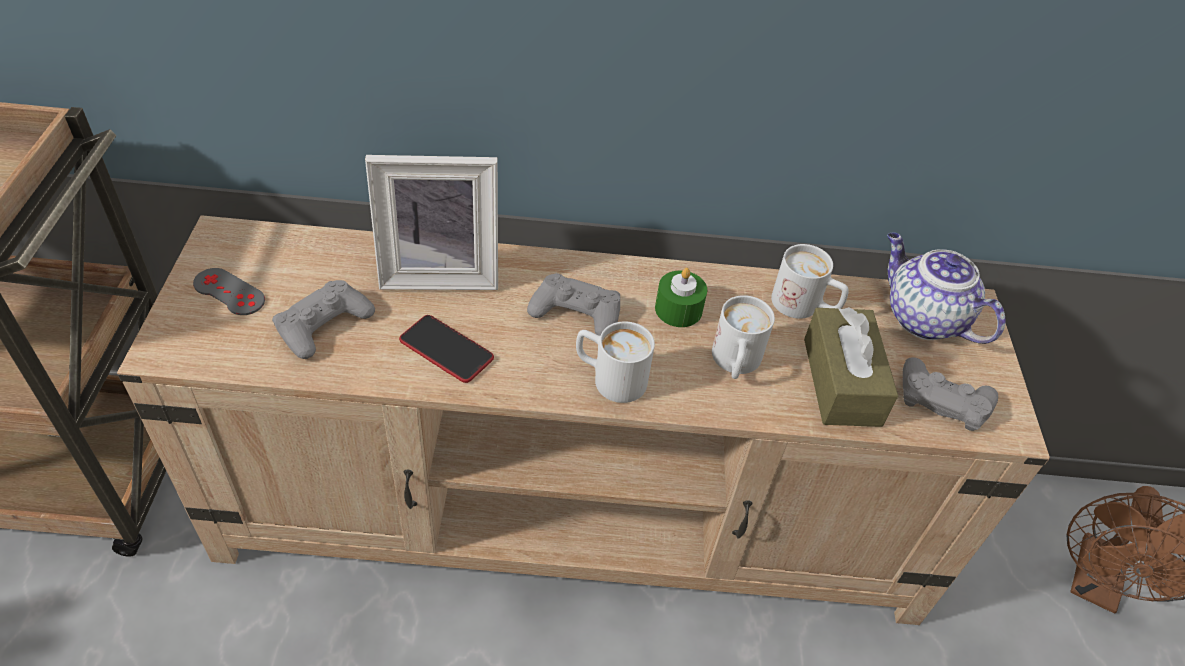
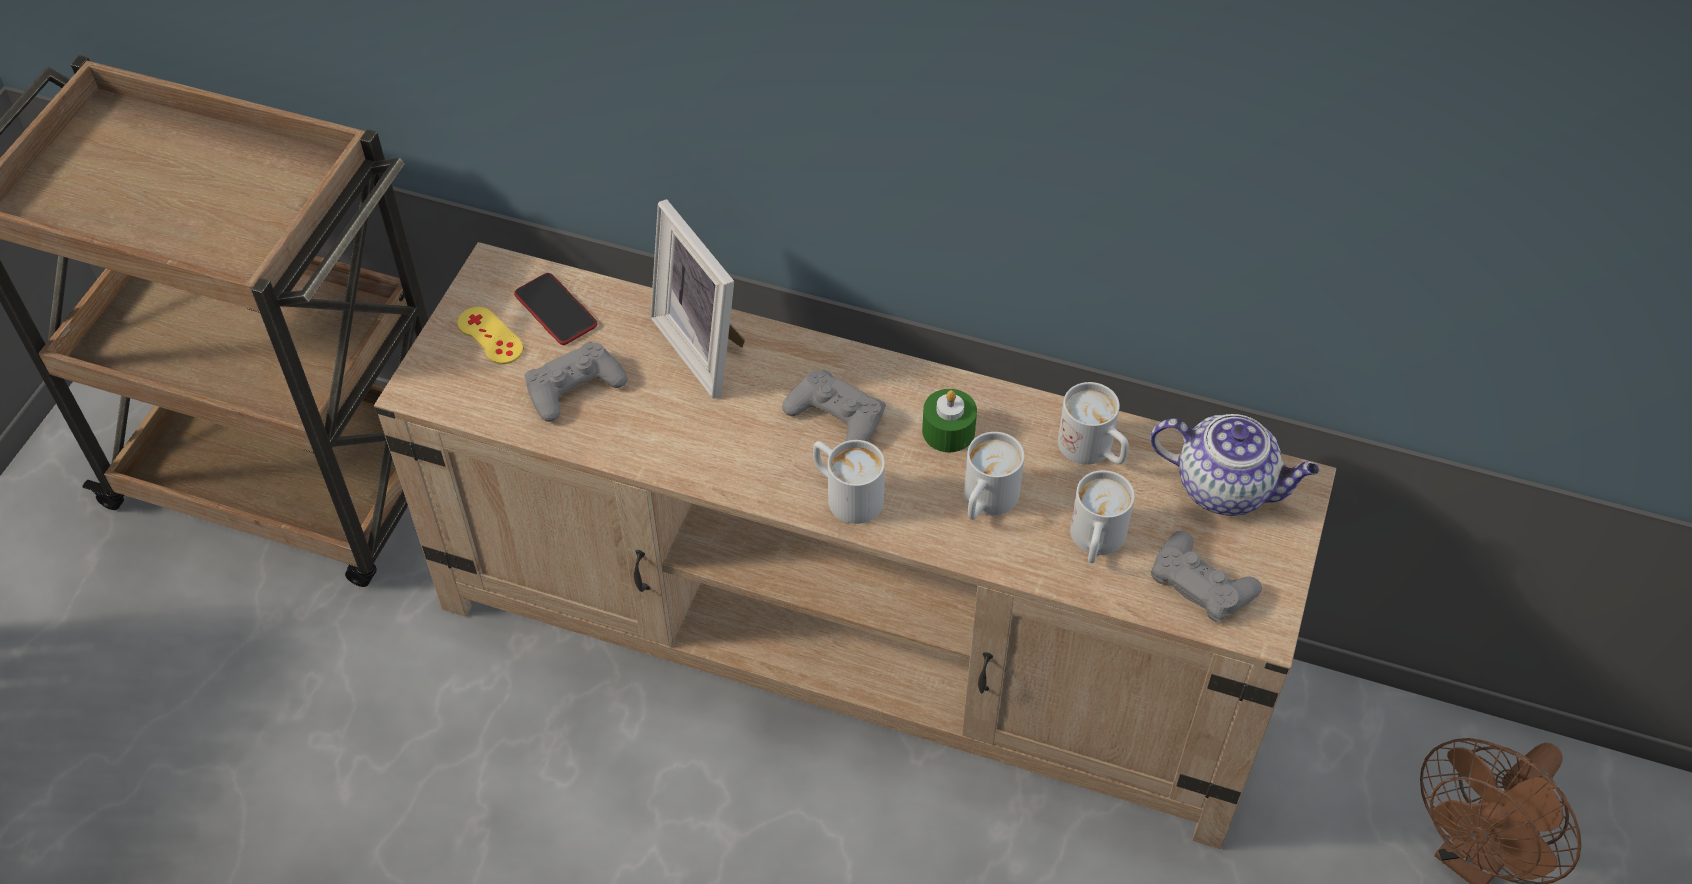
camera: 20 degrees right, 5 degrees up
grey game controller [193,268,265,315] -> yellow game controller [457,307,524,364]
picture frame [365,155,498,290] -> picture frame turned 45 degrees clockwise [651,199,745,398]
phone [399,315,494,383] -> phone moved to [514,273,598,345]
brown tissue box [804,307,898,427] -> white mug [1070,470,1135,563]
teapot [887,232,1005,344] -> teapot turned 135 degrees clockwise [1150,414,1320,516]

